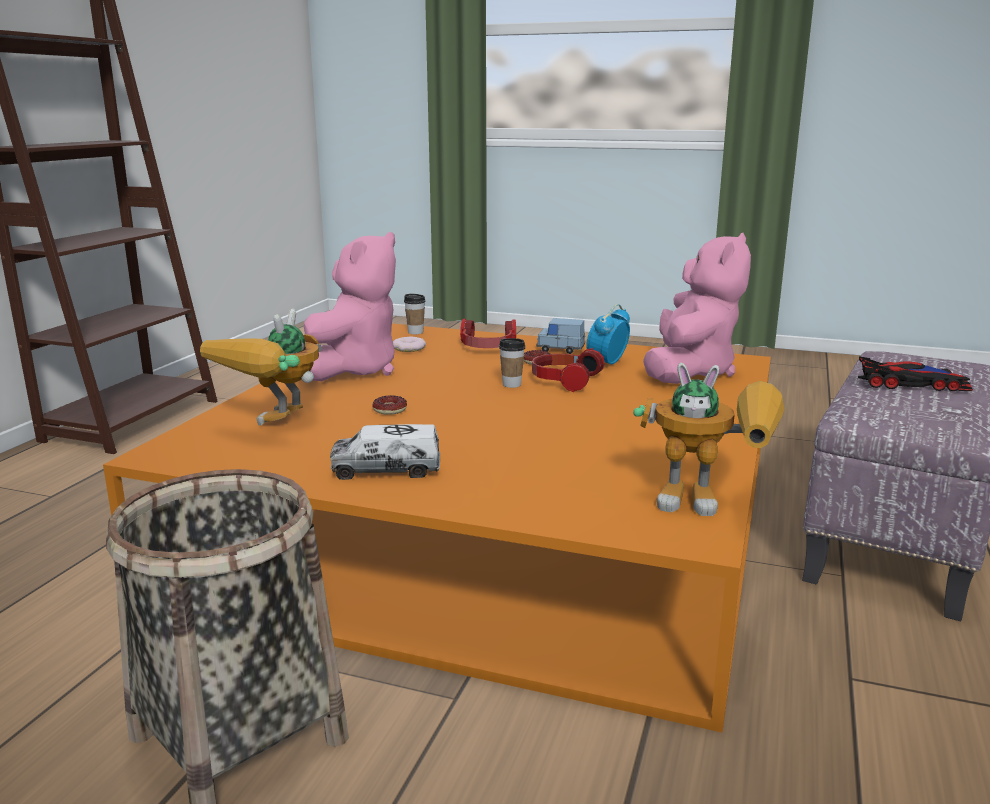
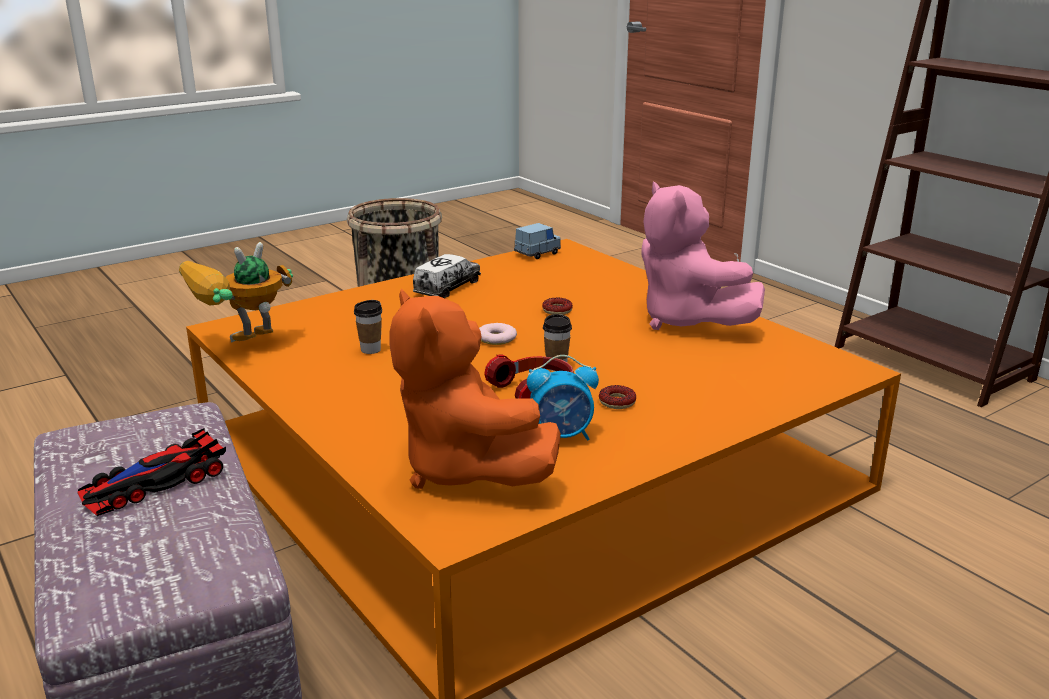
camera: 125 degrees right, 5 degrees up
toy robot [200,309,321,425] -> none
donut [393,336,426,352] -> donut moved to [479,323,517,345]
cup [404,293,425,334] -> cup moved to [354,300,382,354]
headphones [460,319,516,348] -> none
blue toy car [536,318,585,354] -> blue toy car moved to [514,223,561,259]
alarm clock [586,304,630,364] -> alarm clock turned 105 degrees clockwise [527,355,599,440]
pink plush toy [643,233,751,384] -> orange plush toy [389,288,561,489]

